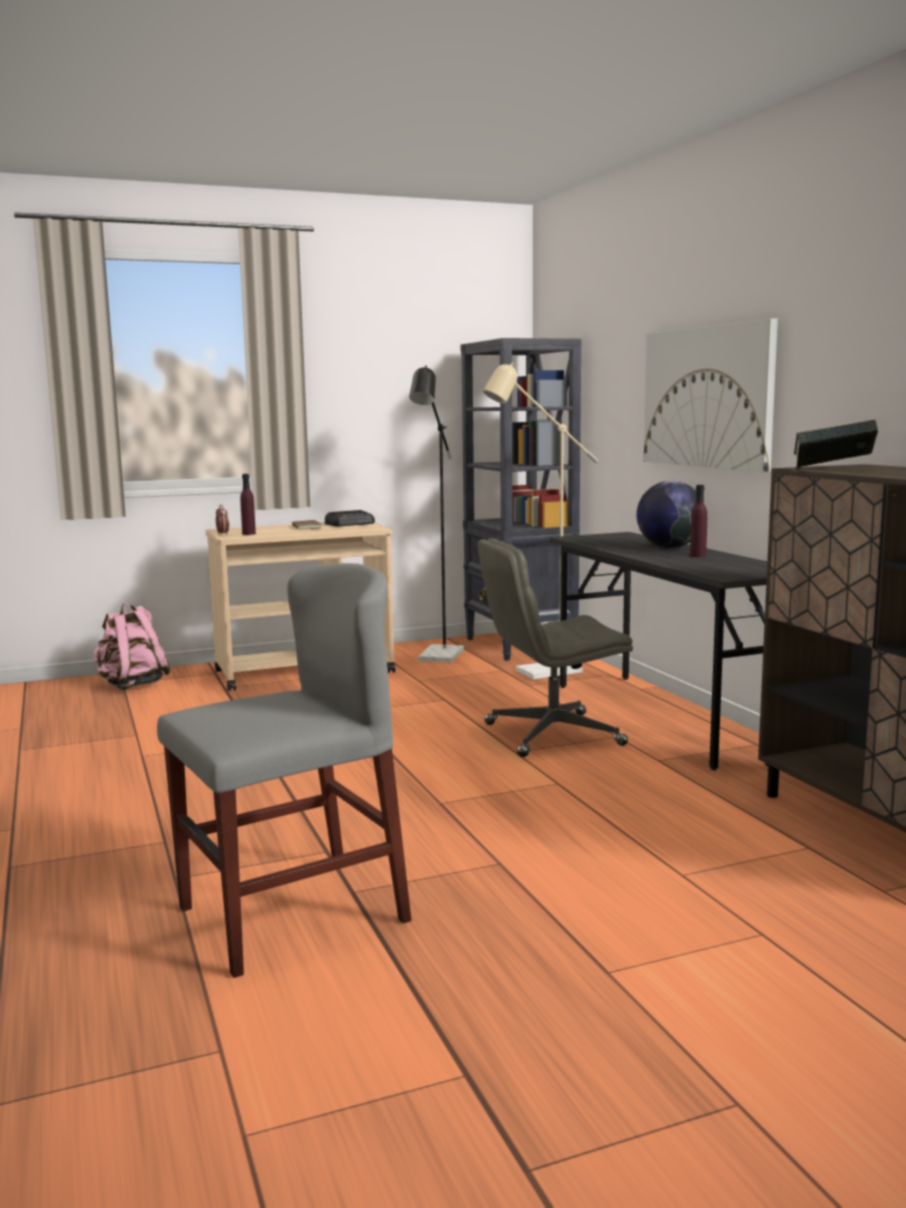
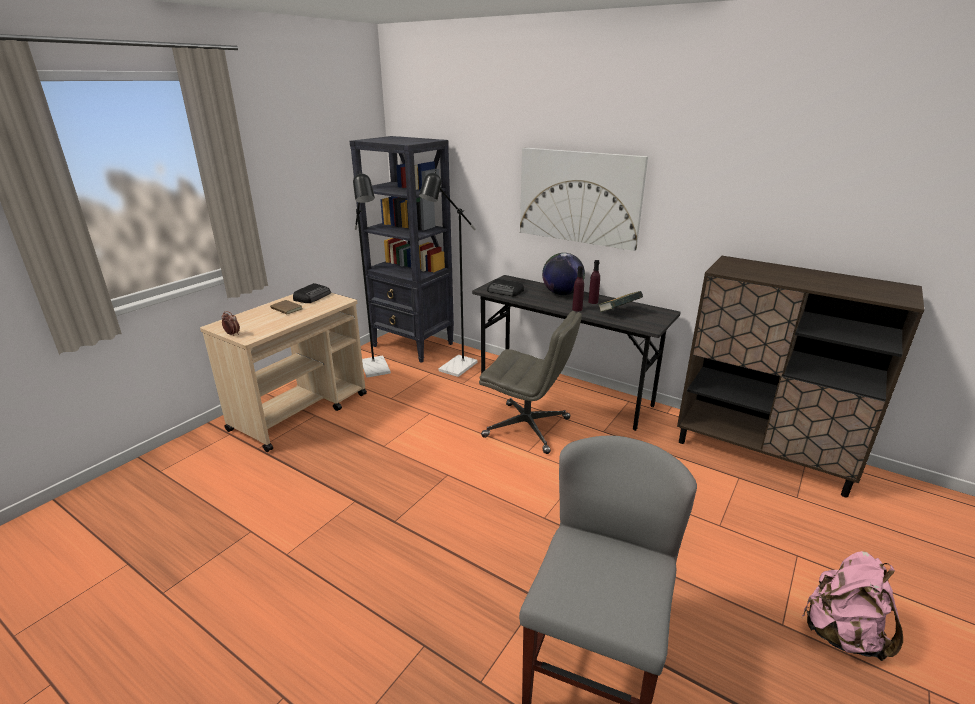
camera: 35 degrees left, 15 degrees up
pink backpack [93,603,171,690] -> pink backpack moved to [802,551,903,661]
purple bottle [240,474,256,535] -> purple bottle moved to [572,266,584,311]
grey office chair [478,538,633,757] -> grey office chair turned 105 degrees counterclockwise [479,311,582,454]
beige floor lamp [483,362,598,679] -> black floor lamp [419,170,478,377]
book [794,419,878,468] -> book moved to [598,291,643,312]
none -> radio [487,279,524,296]

